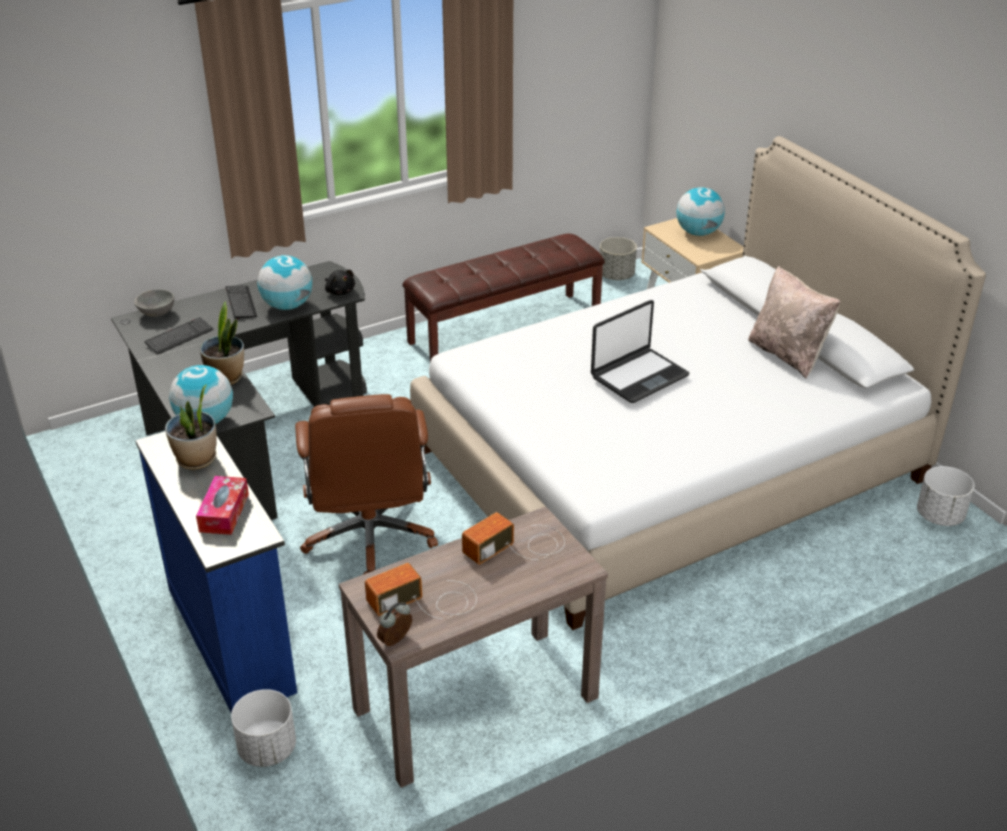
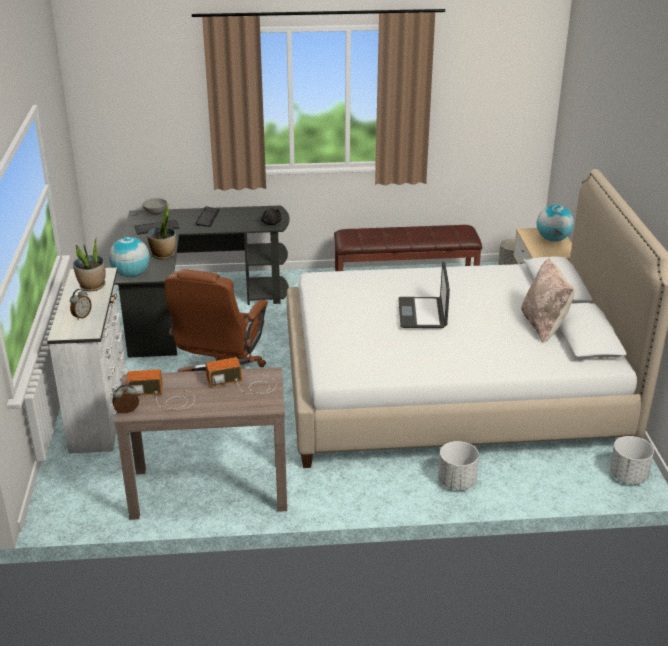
camera: 25 degrees right, 5 degrees down
blue dresser [135,431,297,713] -> white dresser [47,268,127,454]
tissue box [196,476,249,535] -> alarm clock [70,289,92,320]
white planter [231,689,296,767] -> white planter moved to [438,441,479,490]
globe [257,255,312,310] -> none
laptop [591,300,690,403] -> laptop turned 105 degrees clockwise [398,261,450,328]

